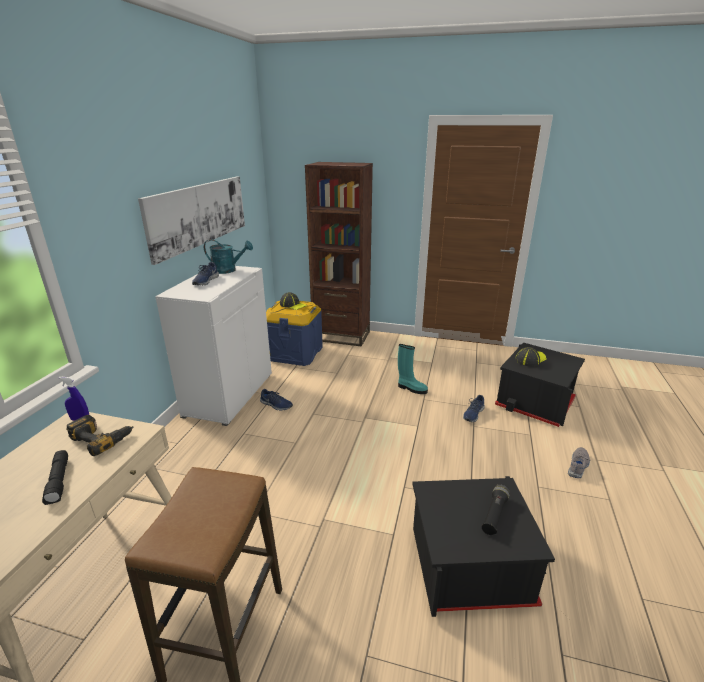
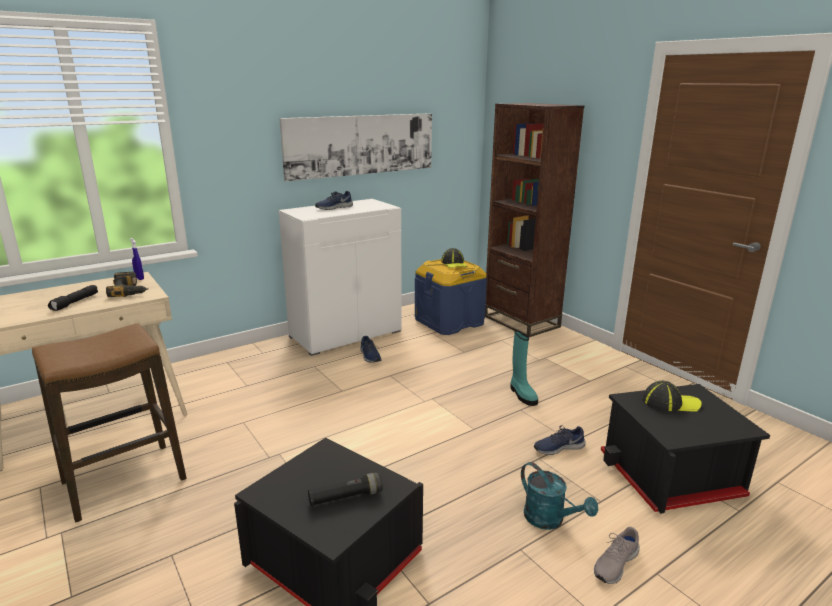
camera: 40 degrees right, 5 degrees down
turquoise watering can [204,239,253,274] -> turquoise watering can moved to [521,462,598,530]
grey shoe [568,447,590,478] -> grey shoe turned 150 degrees clockwise [594,527,640,584]

